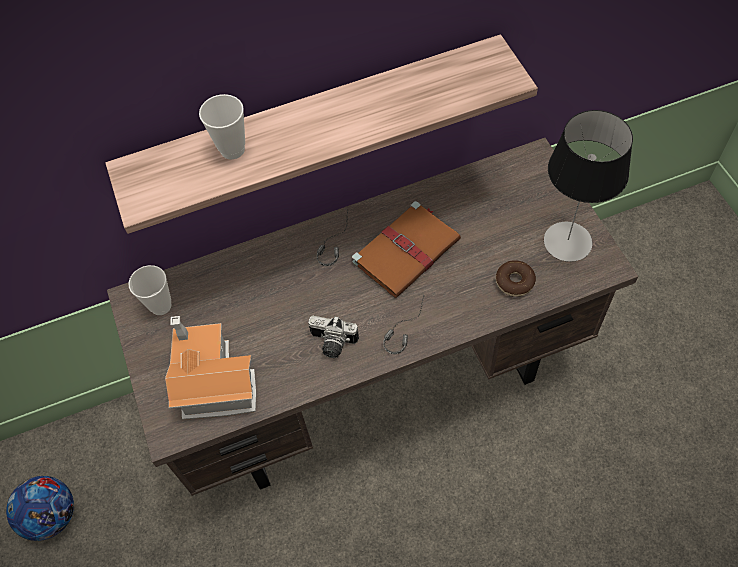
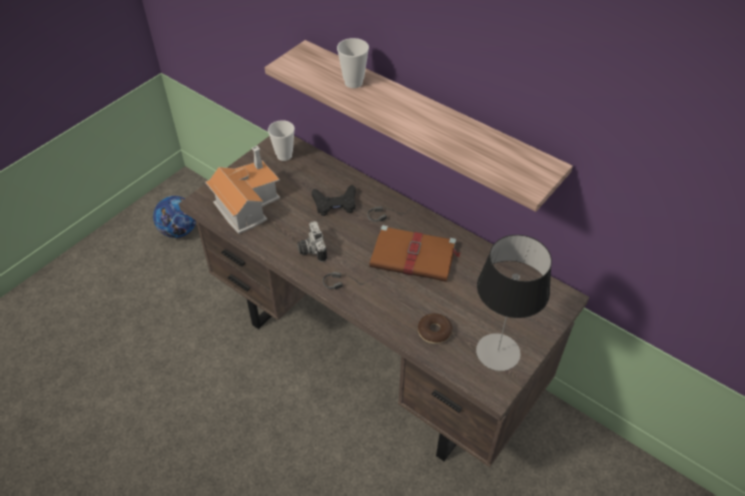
camera: 55 degrees right, 10 degrees down
none -> black game controller [312,184,356,216]

